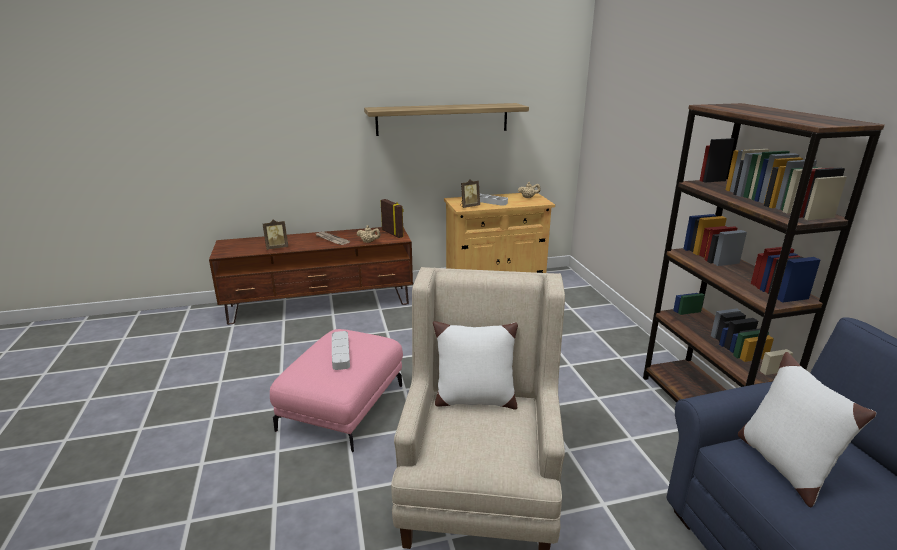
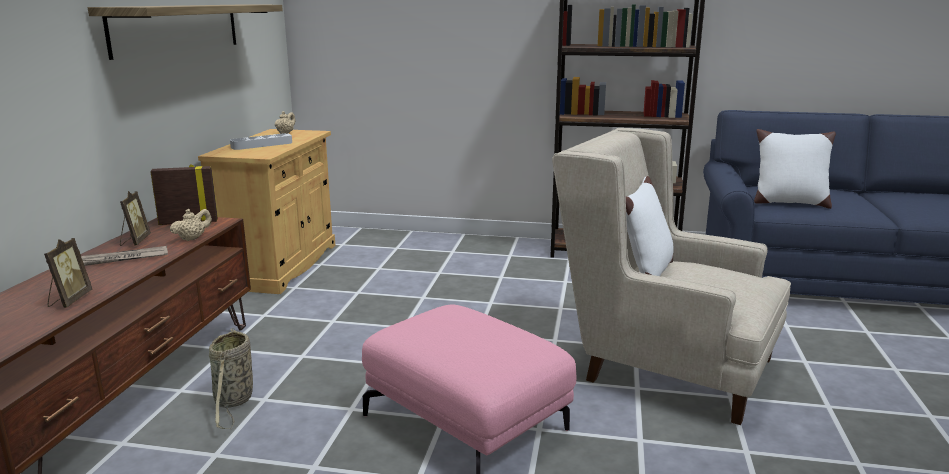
camera: 65 degrees left, 5 degrees down
grey tray [332,331,350,370] -> none
picture frame [460,179,480,208] -> picture frame moved to [120,191,151,246]
none -> basket [209,329,253,429]

